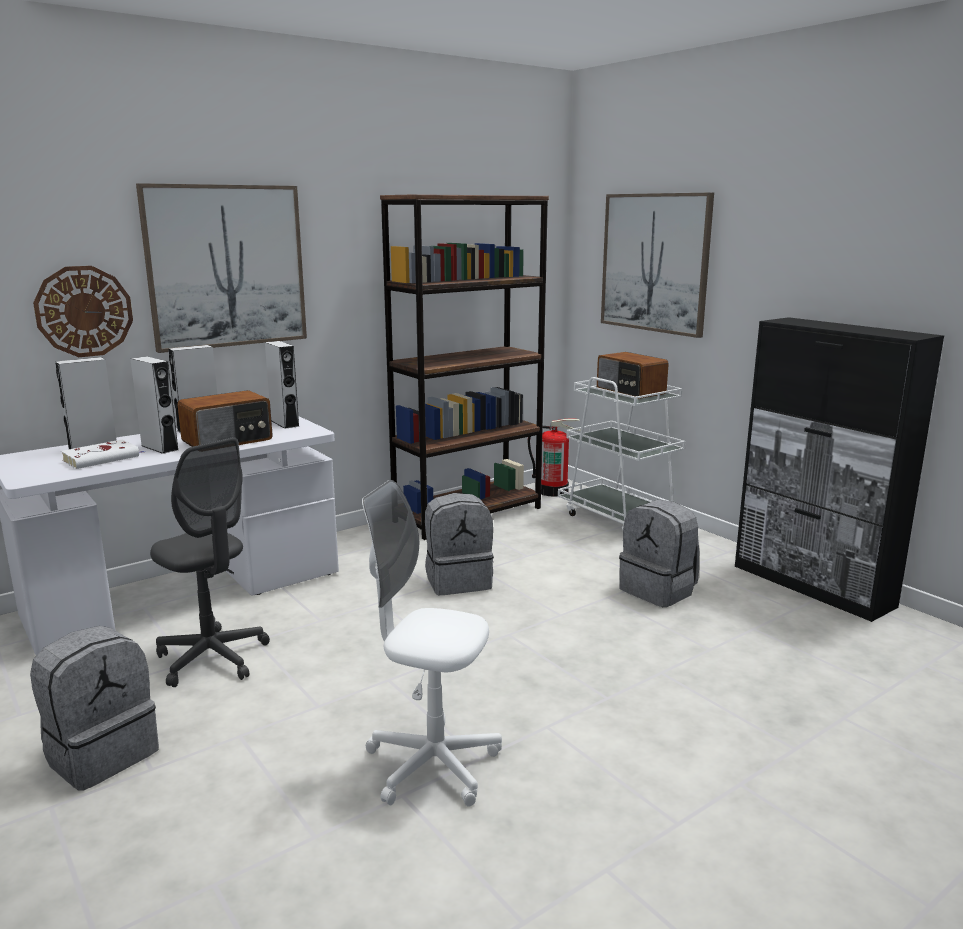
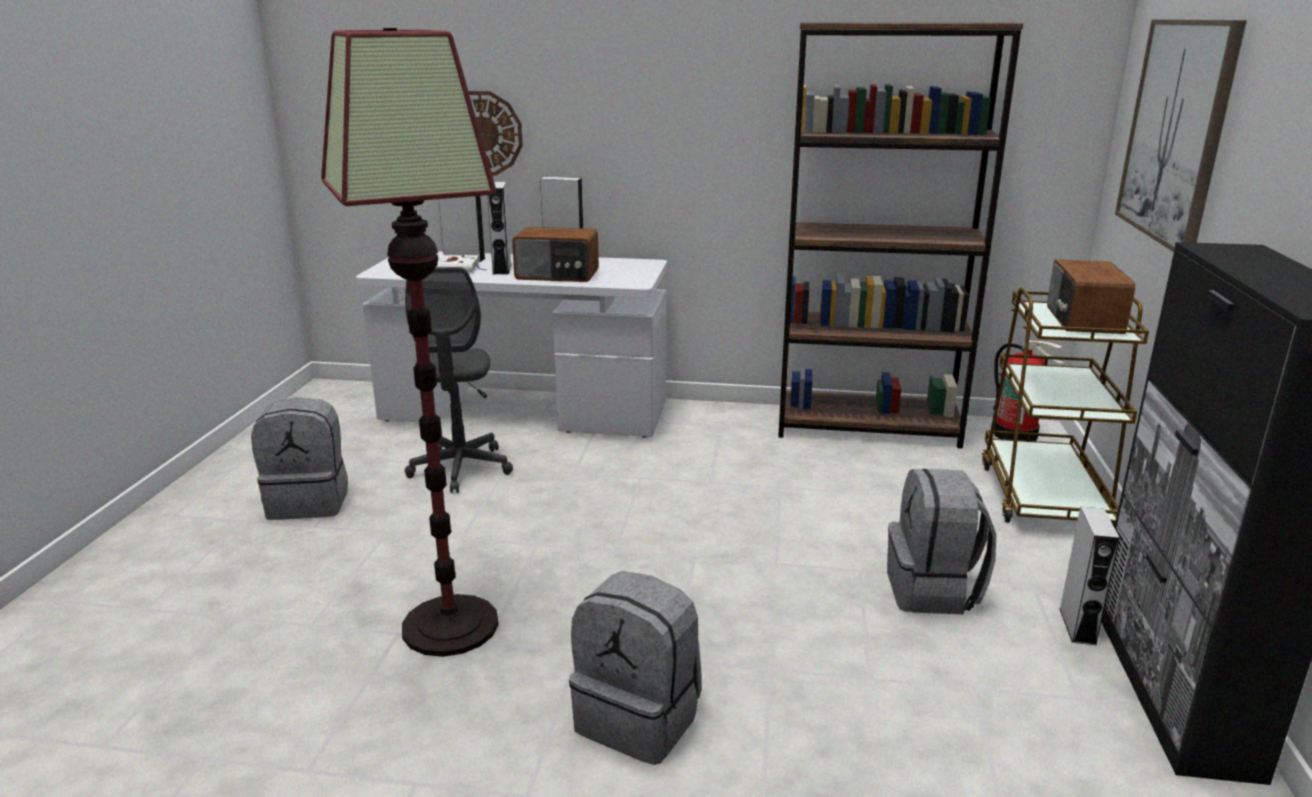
camera: 45 degrees right, 5 degrees up
picture [136,183,307,353] -> none
grey speaker [265,341,300,429] -> grey speaker moved to [1059,507,1120,645]
white office chair [362,480,502,806] -> floor lamp [321,28,499,657]
grey backpack [425,493,494,595] -> grey backpack moved to [569,571,702,765]
white cart [558,377,689,530] -> brown cart [982,287,1149,526]

